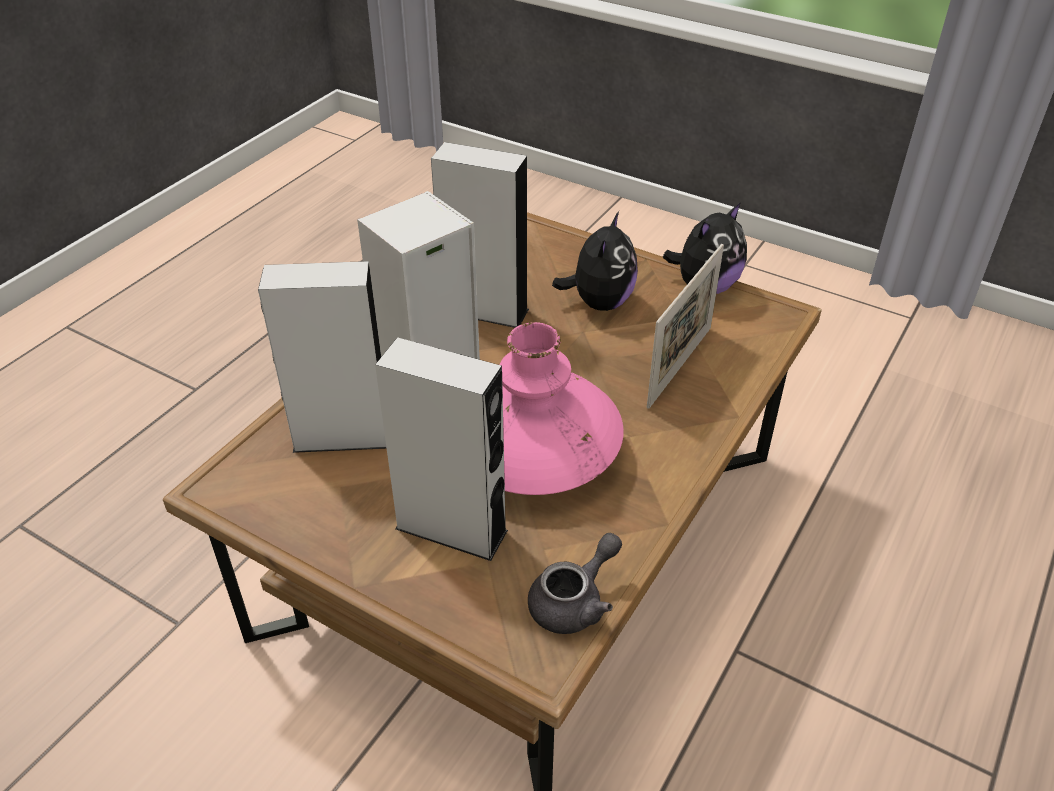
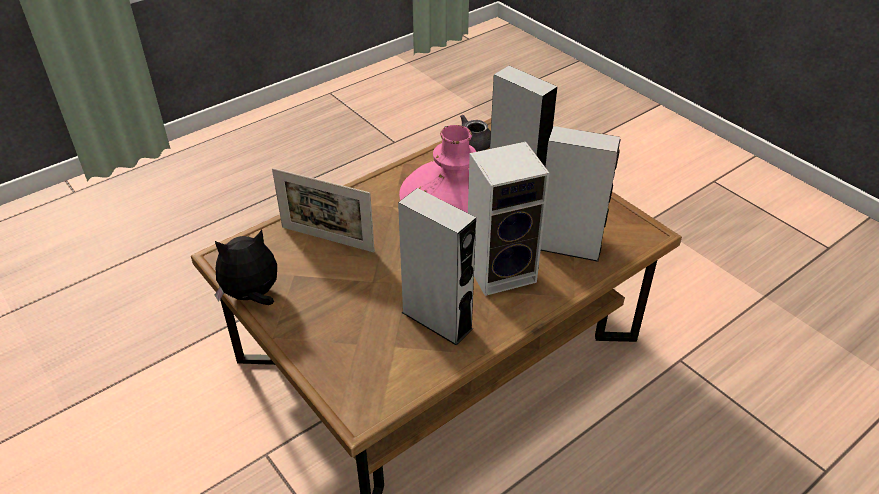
camera: 160 degrees left, 0 degrees up
plush toy [552,211,638,311] -> none
picture frame [647,244,724,409] -> picture frame turned 120 degrees counterclockwise [272,168,375,252]

